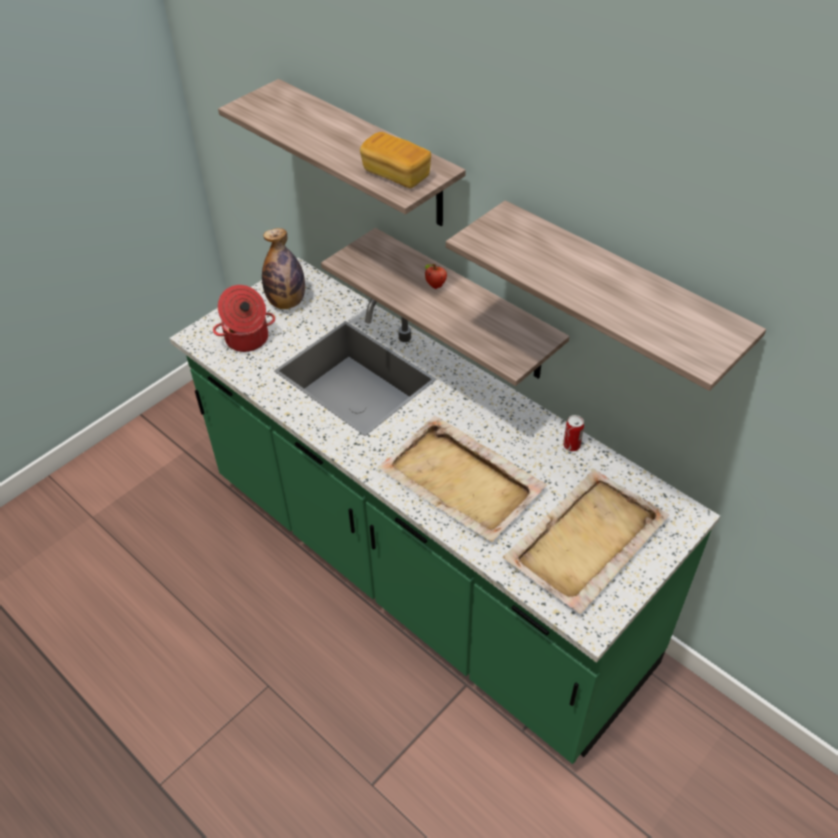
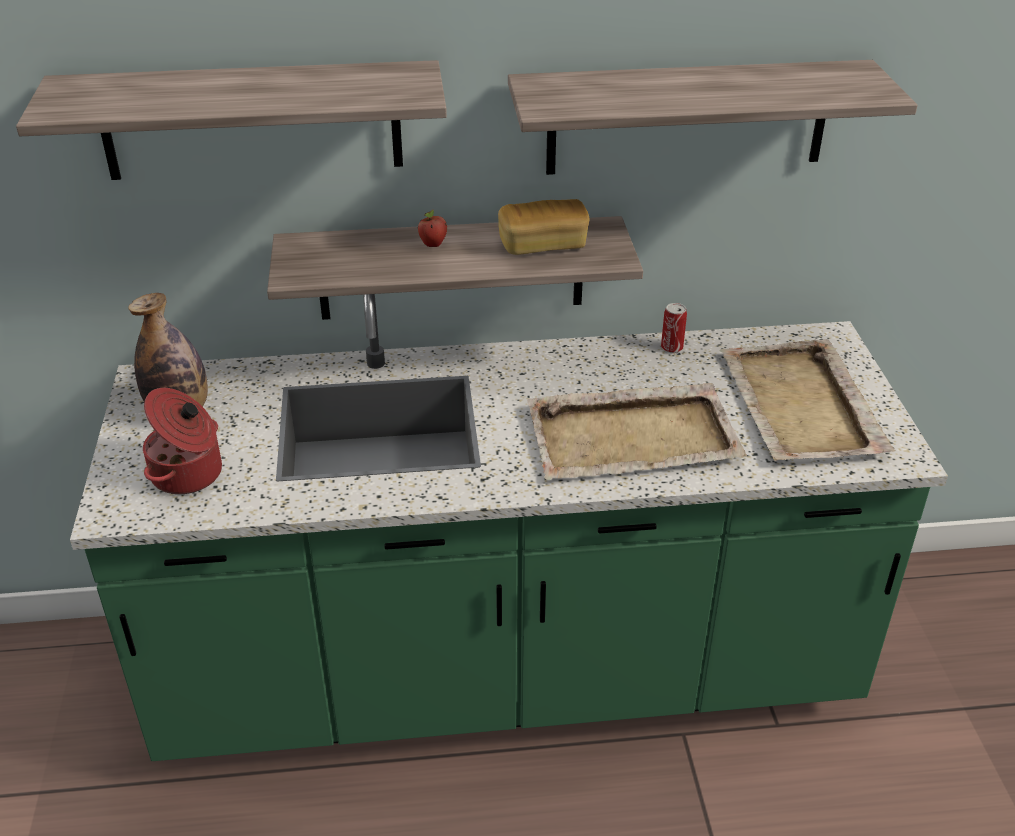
camera: 50 degrees left, 10 degrees down
bread [360,132,431,188] -> bread moved to [498,199,589,255]

